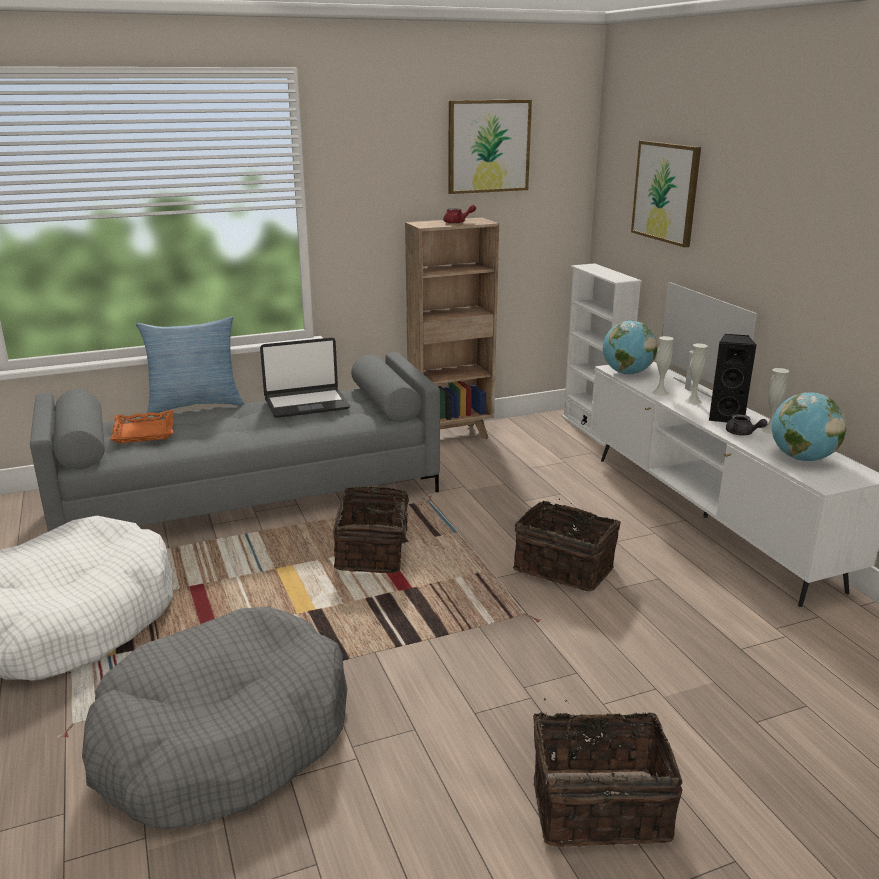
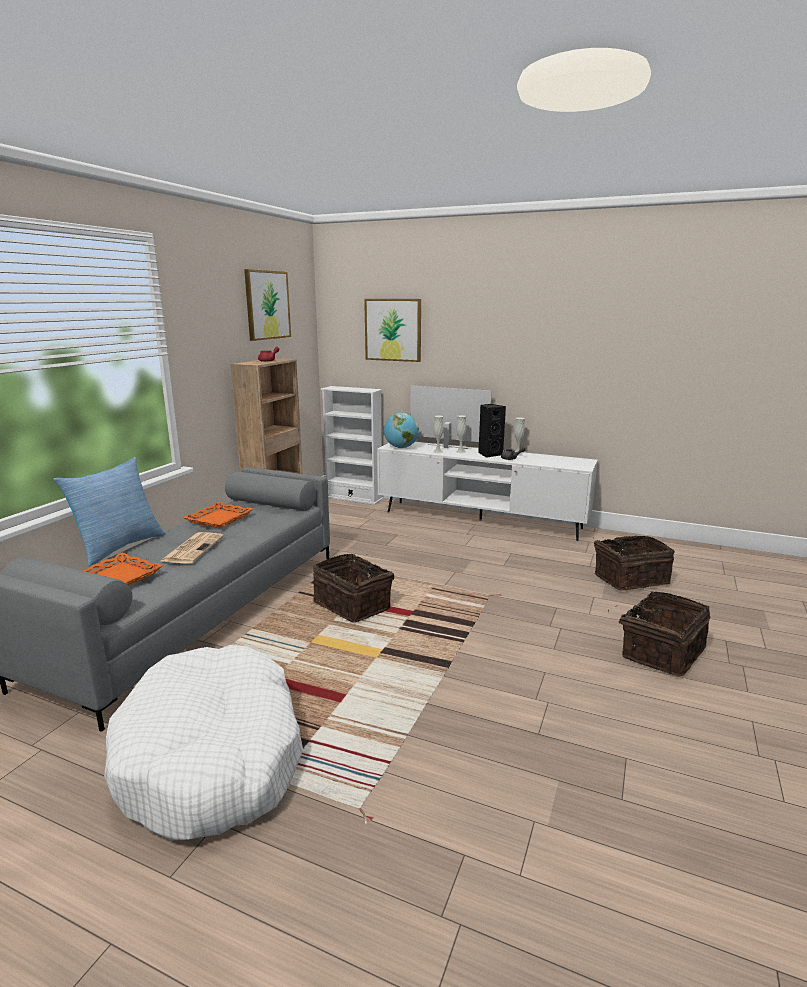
camera: 45 degrees left, 5 degrees down
grey dog bed [82,606,348,830] -> none
laptop [260,338,350,418] -> orange tray [183,502,253,528]
basket [513,498,621,591] -> basket moved to [593,536,675,591]
globe [772,392,847,461] -> none
none -> newspaper [161,532,224,564]

